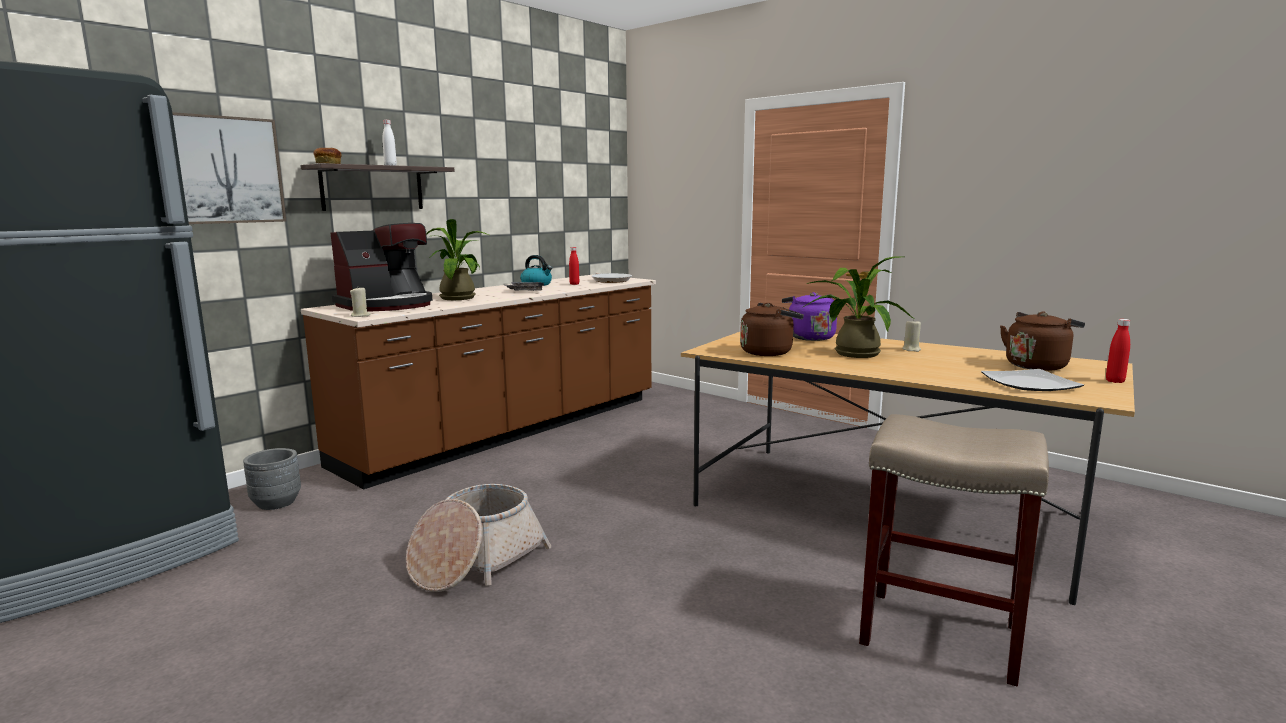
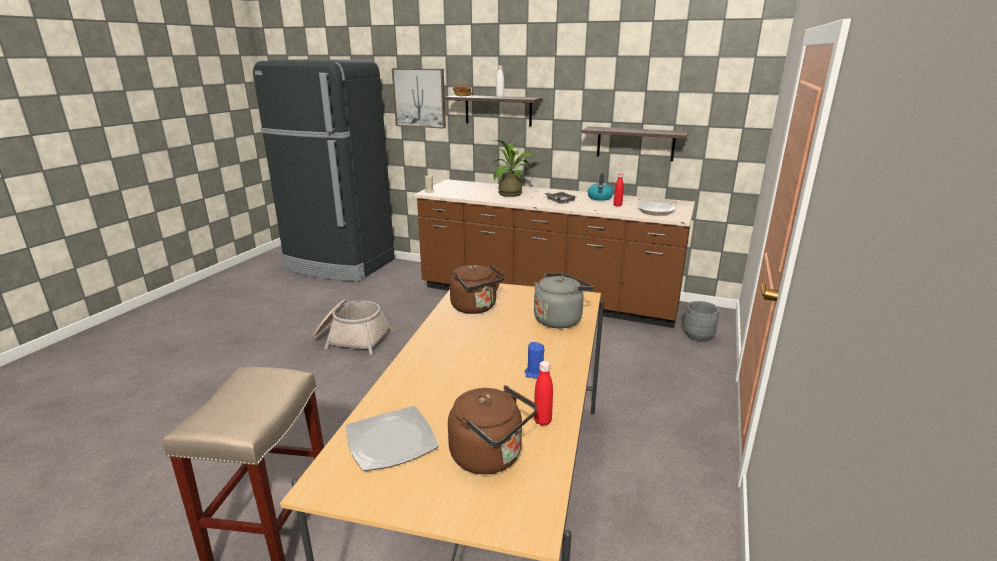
camera: 70 degrees right, 10 degrees up
grey planter [243,448,301,510] -> grey planter moved to [683,301,720,342]
coffee machine [330,223,433,311] -> none
purple kettle [782,292,837,341] -> grey kettle [534,273,594,328]
potted plant [803,256,914,358] -> none
beige candle [902,321,921,352] -> blue candle [525,342,544,379]
red bottle [1106,319,1130,383] -> red bottle moved to [534,361,553,426]
none -> shelf [581,126,689,161]

